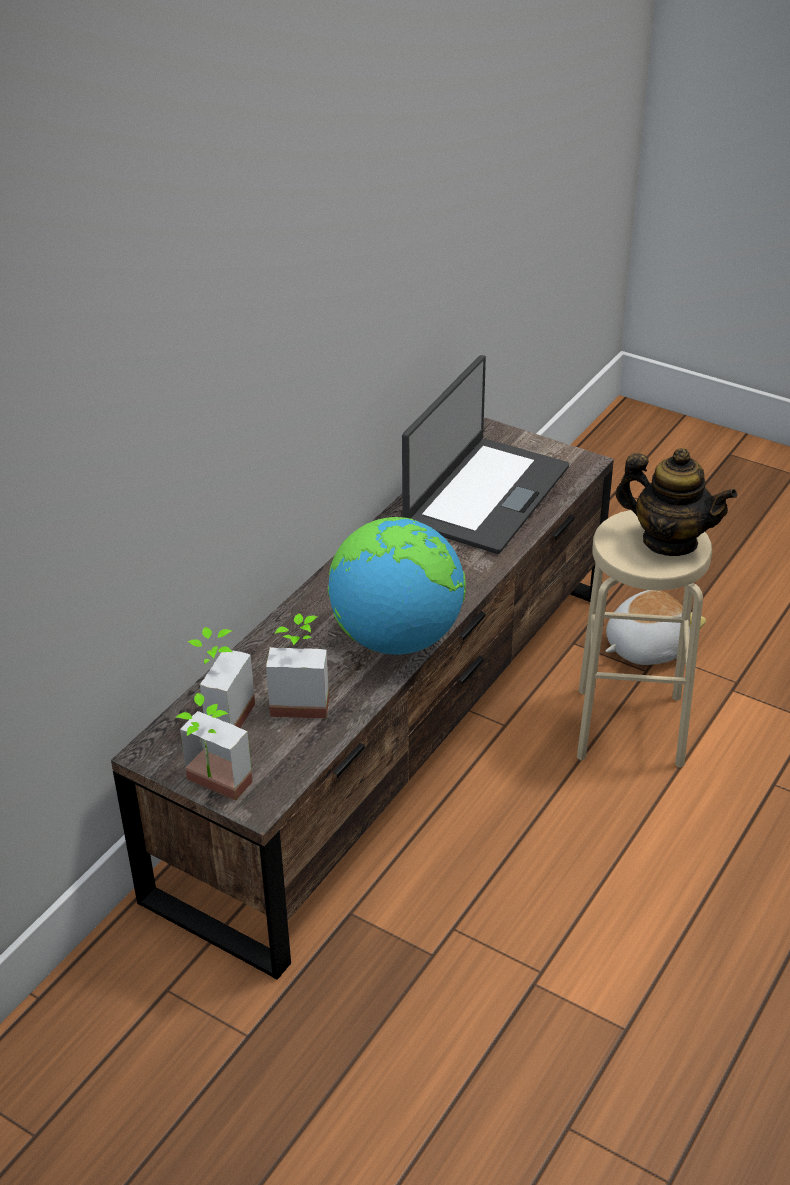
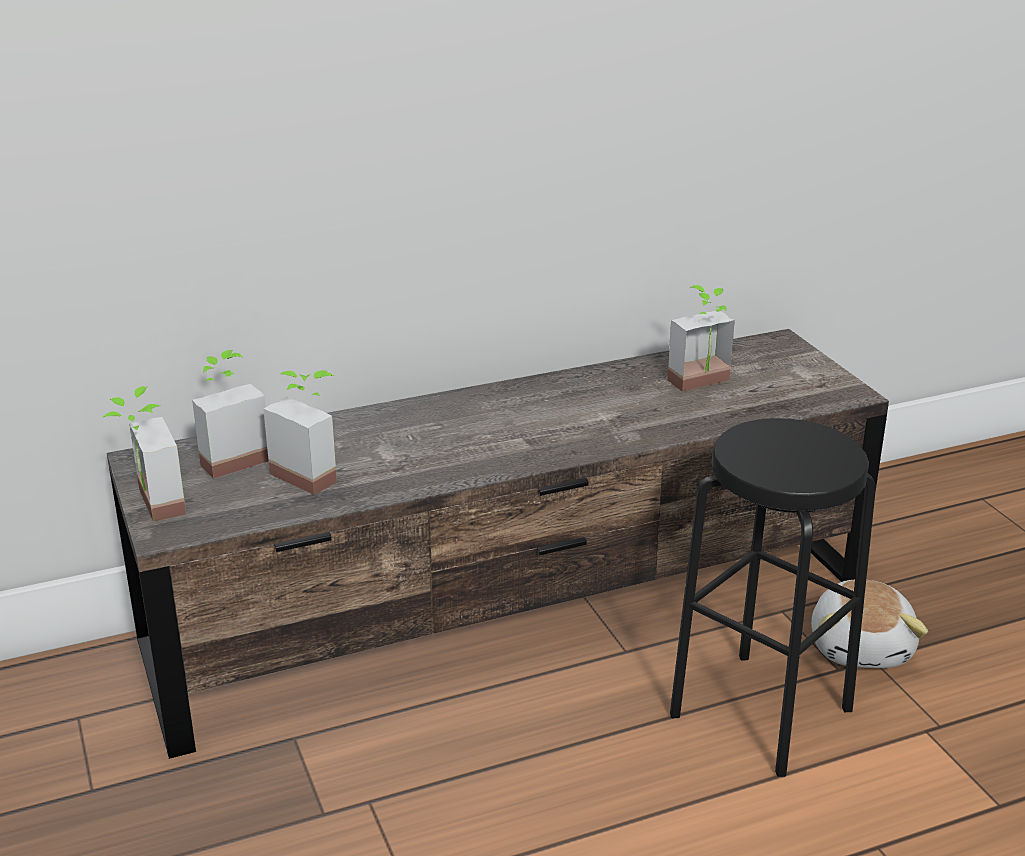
camera: 35 degrees right, 10 degrees down
globe [328,517,466,655] -> none
laptop [402,355,569,554] -> potted plant [667,285,735,392]
beige stool [577,510,712,768] -> black stool [670,418,876,777]
plush toy [605,590,706,665] -> plush toy turned 90 degrees clockwise [811,580,928,668]
teapot [615,448,737,556] -> none

